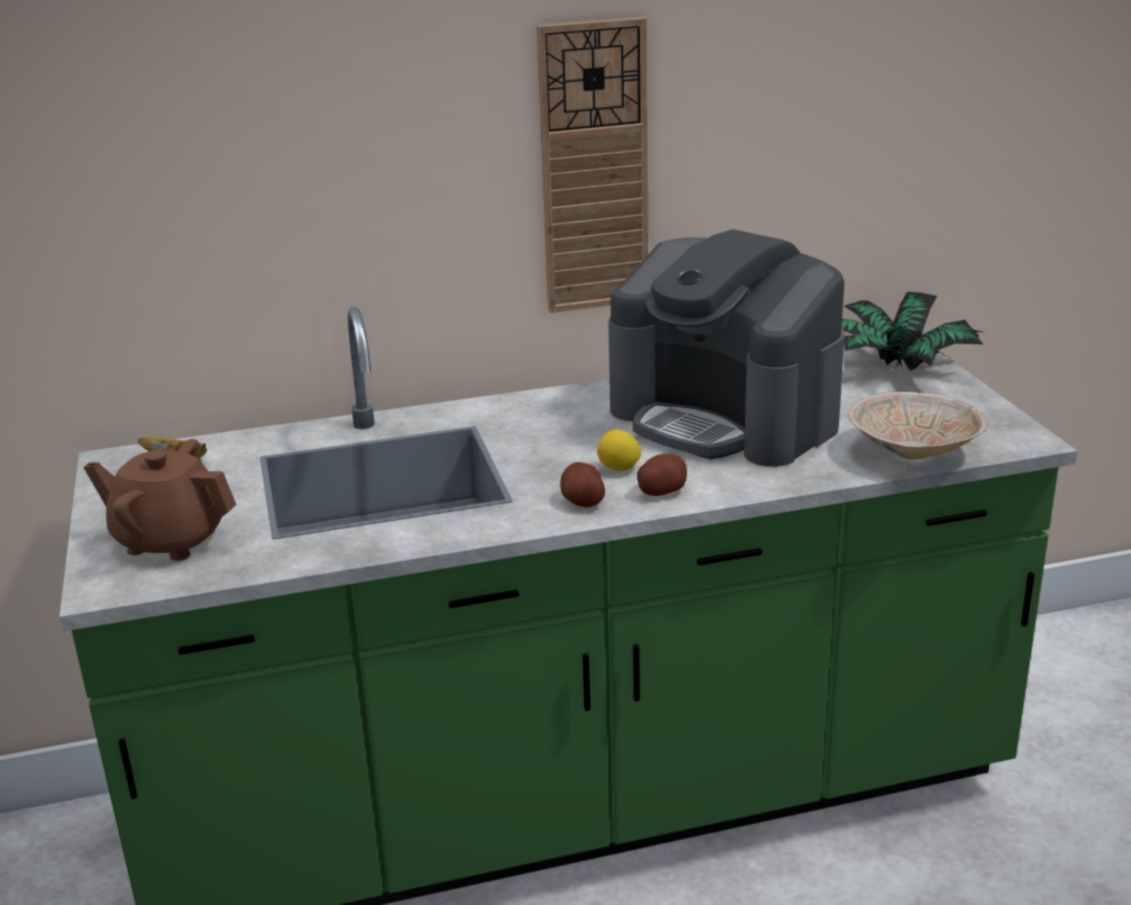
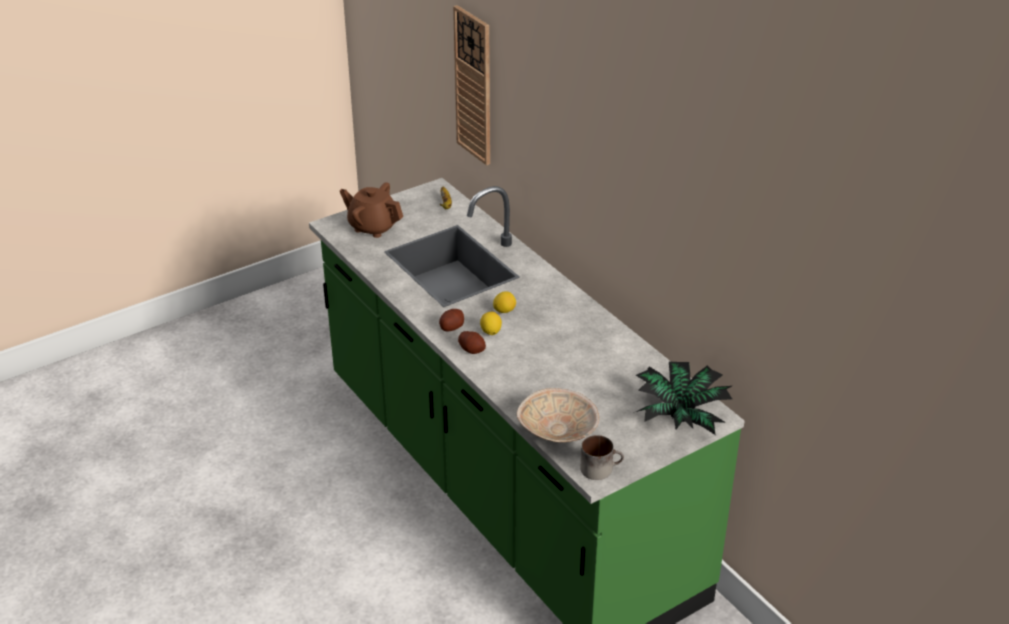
camera: 70 degrees right, 10 degrees up
brown teapot [84,439,236,561] -> brown teapot turned 60 degrees counterclockwise [340,182,403,238]
wall clock [537,17,648,313] -> wall clock moved to [453,5,490,165]
coffee machine [608,229,845,467] -> none
none -> lemon [493,291,516,313]
none -> mug [580,435,624,480]

